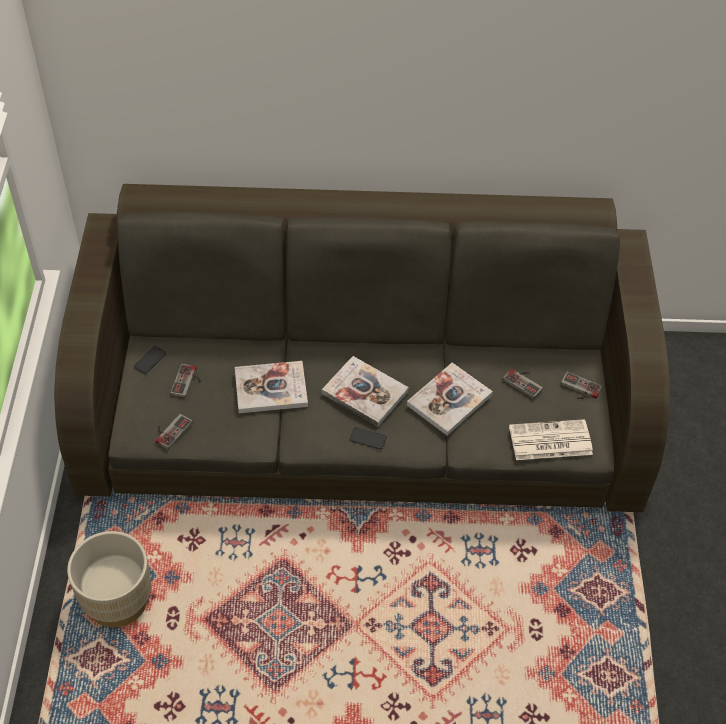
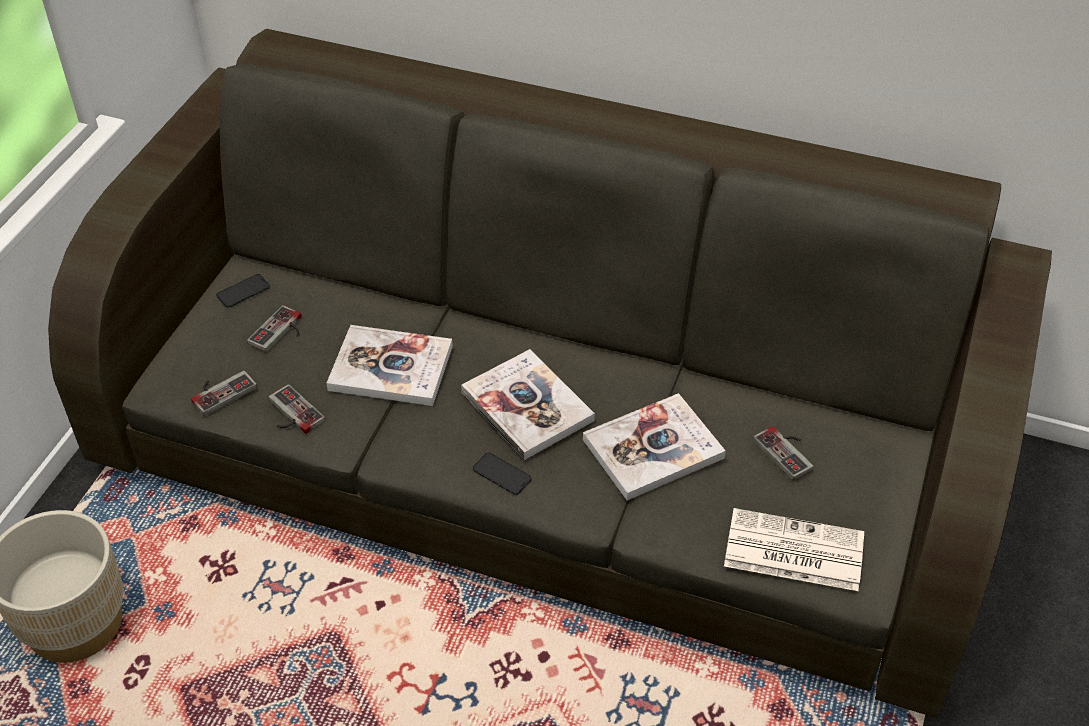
camera: 20 degrees right, 5 degrees down
game controller [561,372,602,399] -> game controller moved to [269,384,325,434]

